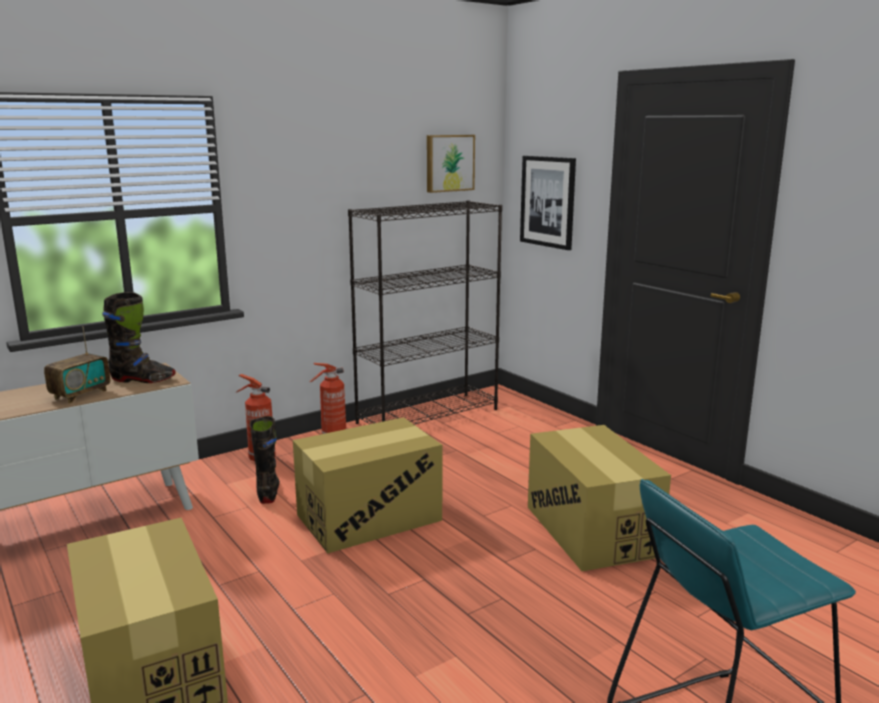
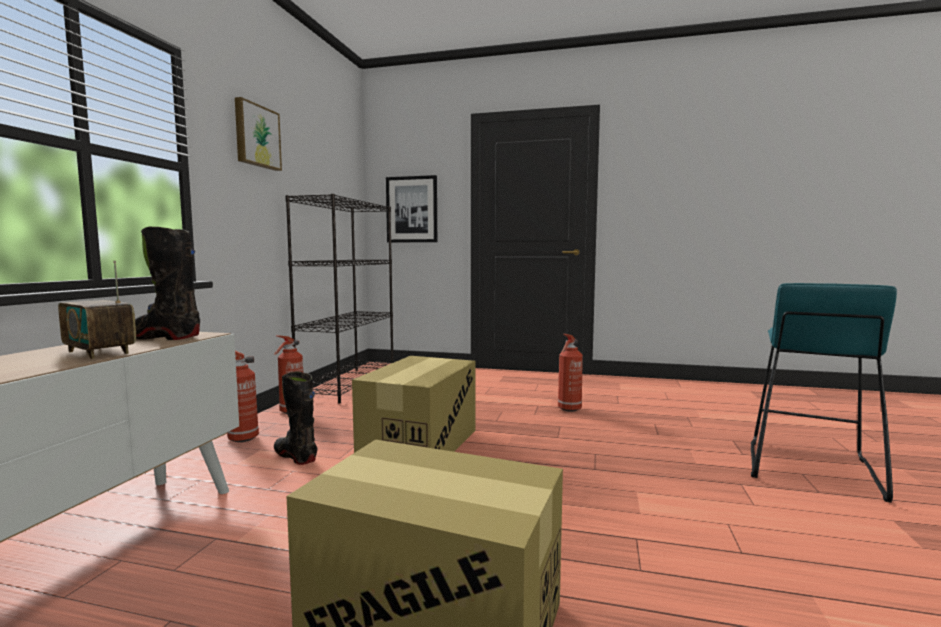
camera: 40 degrees left, 10 degrees down
radio [44,326,110,404] -> radio turned 135 degrees clockwise [58,261,136,359]
black boot [102,292,175,383] -> black boot turned 135 degrees counterclockwise [135,227,200,340]
picture [427,135,475,193] -> picture moved to [235,97,282,171]
cardboard box [528,425,671,571] -> fire extinguisher [558,334,583,412]

